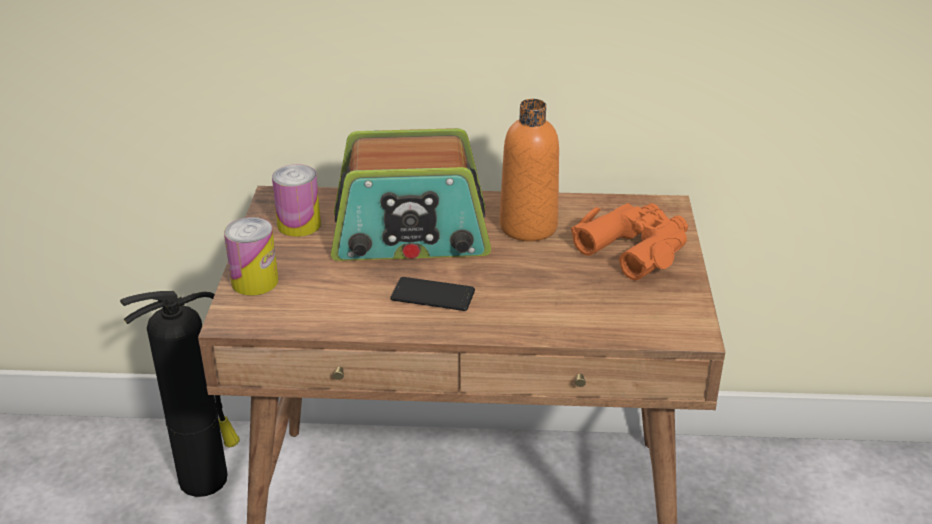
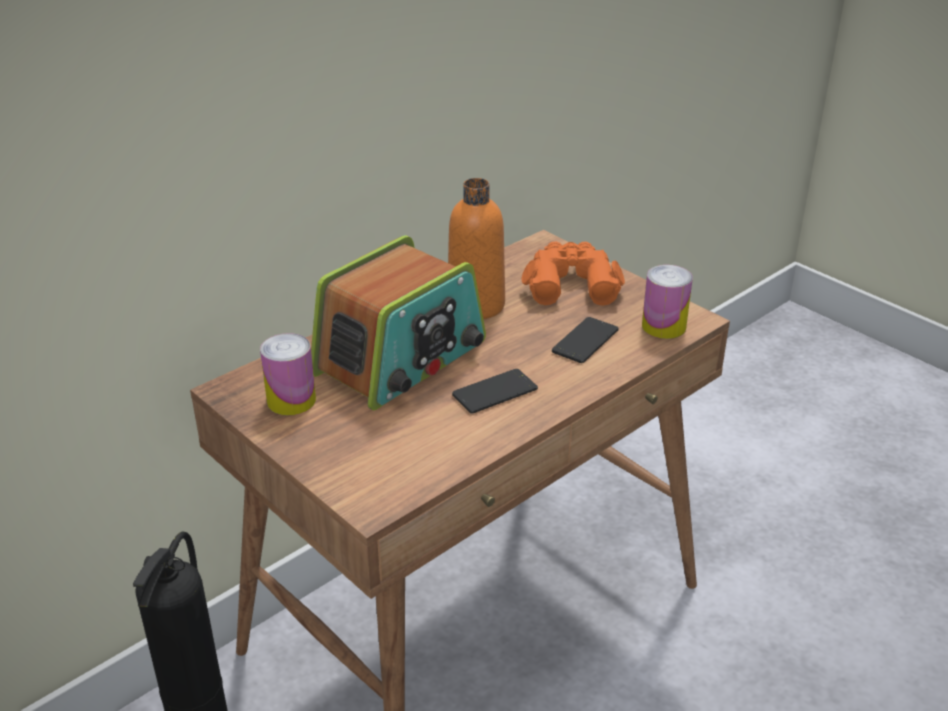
camera: 45 degrees left, 0 degrees up
can [224,217,278,296] -> can moved to [642,265,693,339]
none -> phone [552,317,619,363]

